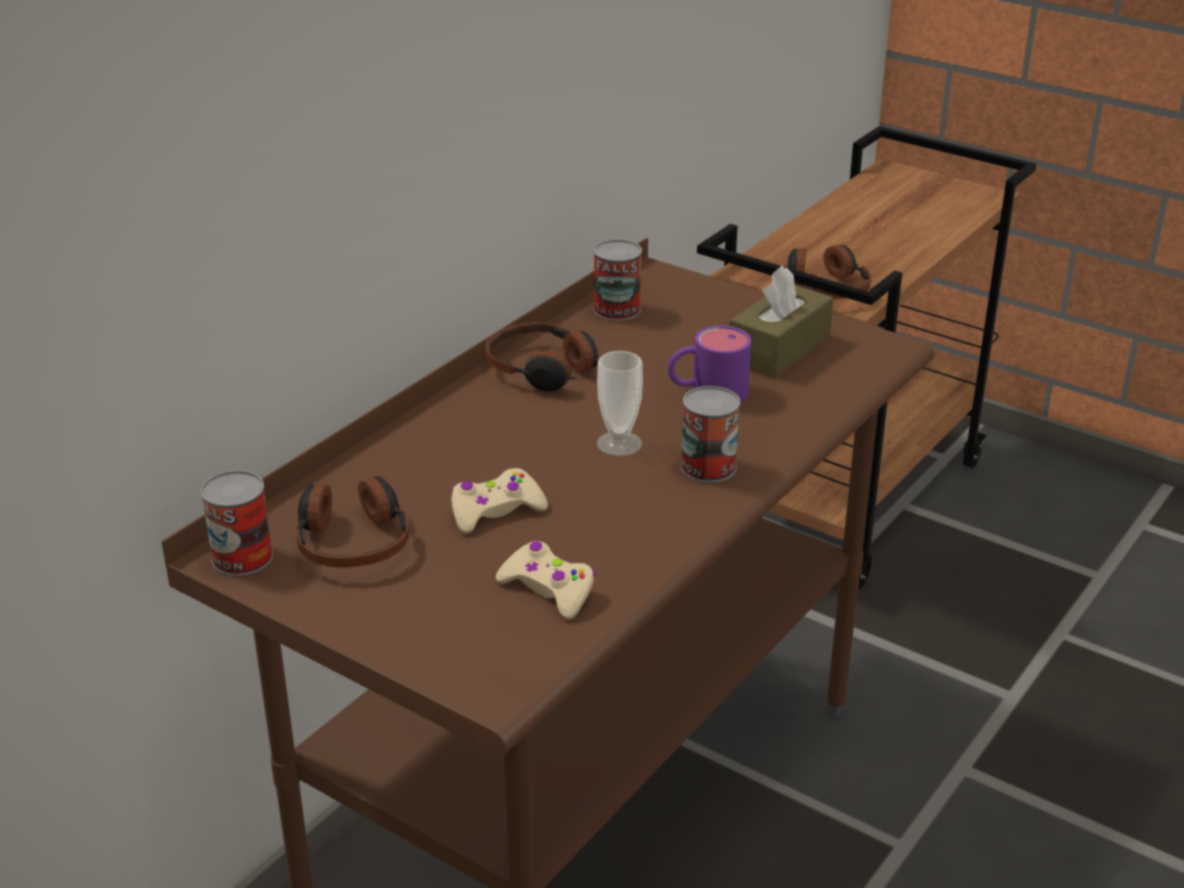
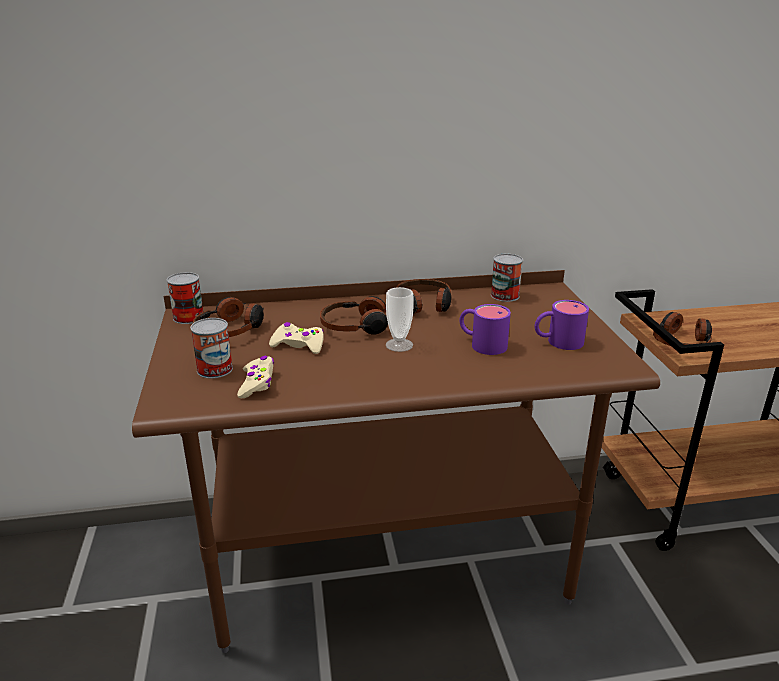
camera: 45 degrees right, 5 degrees down
can [681,386,740,483] -> can moved to [190,318,233,379]
brown tissue box [729,265,833,378] -> purple mug [535,300,589,350]
none -> headphones [320,296,388,335]

